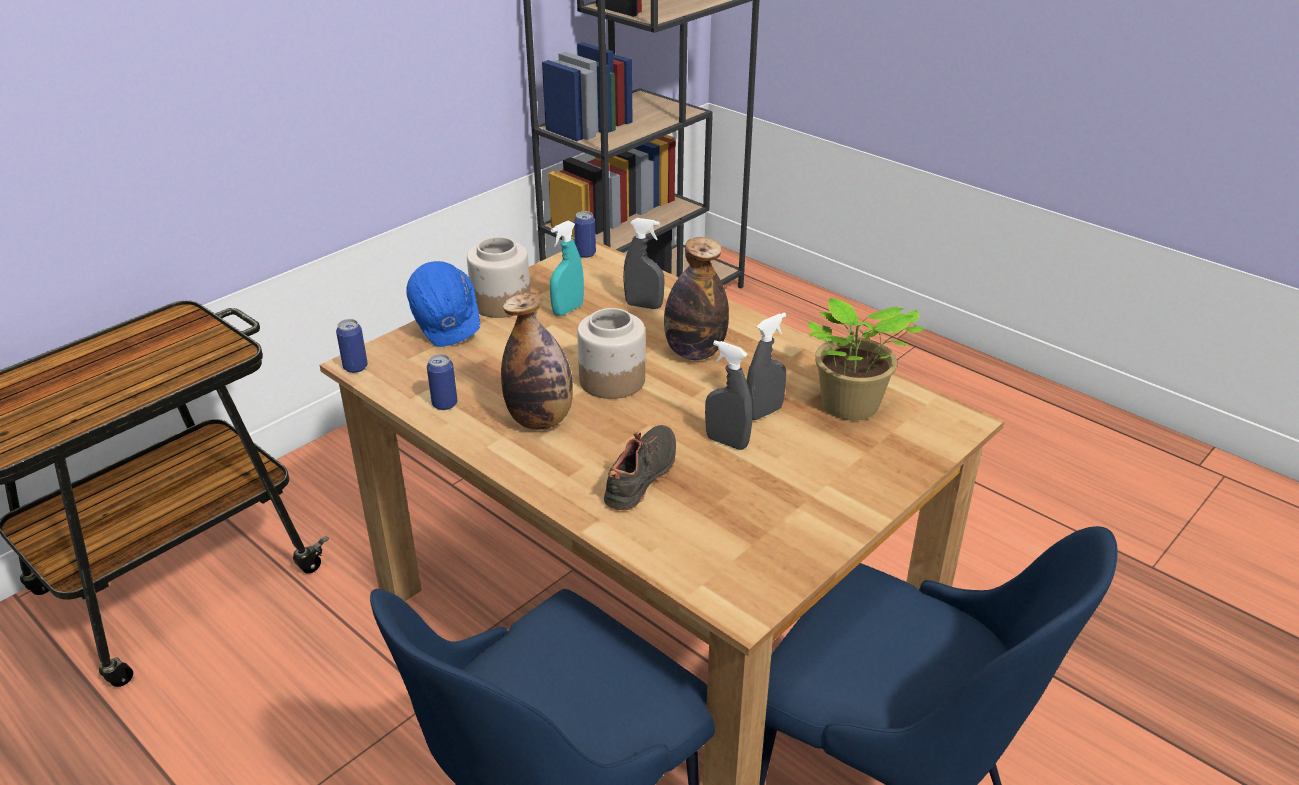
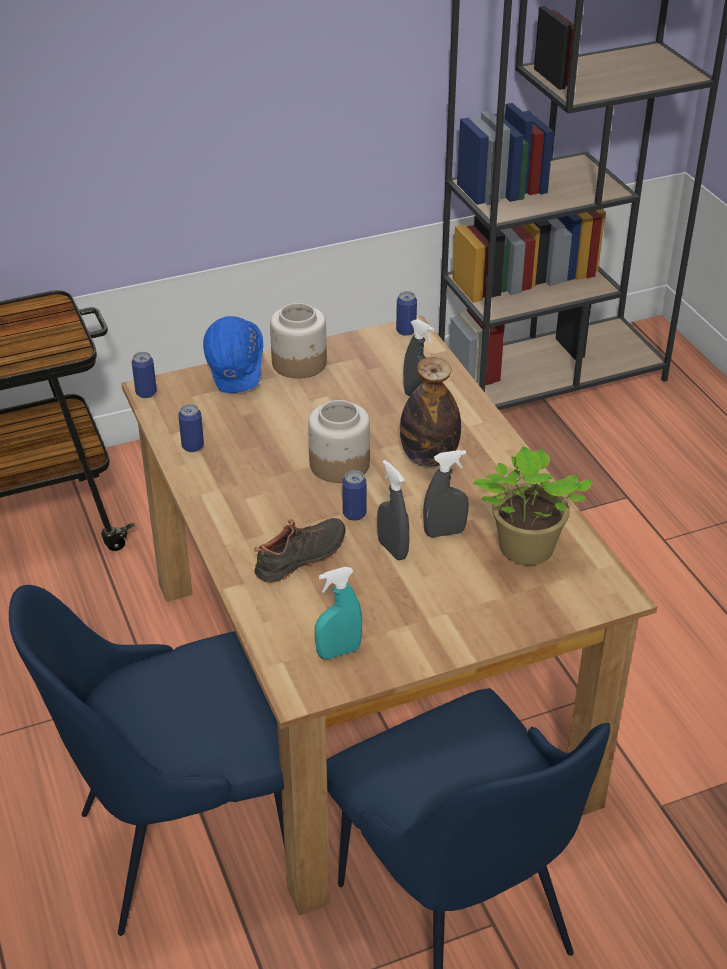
camera: 25 degrees right, 5 degrees up
bottle [501,293,573,430] -> none
turquoise spray bottle [550,221,584,316] -> turquoise spray bottle moved to [315,567,362,659]
none -> can [342,470,366,521]

